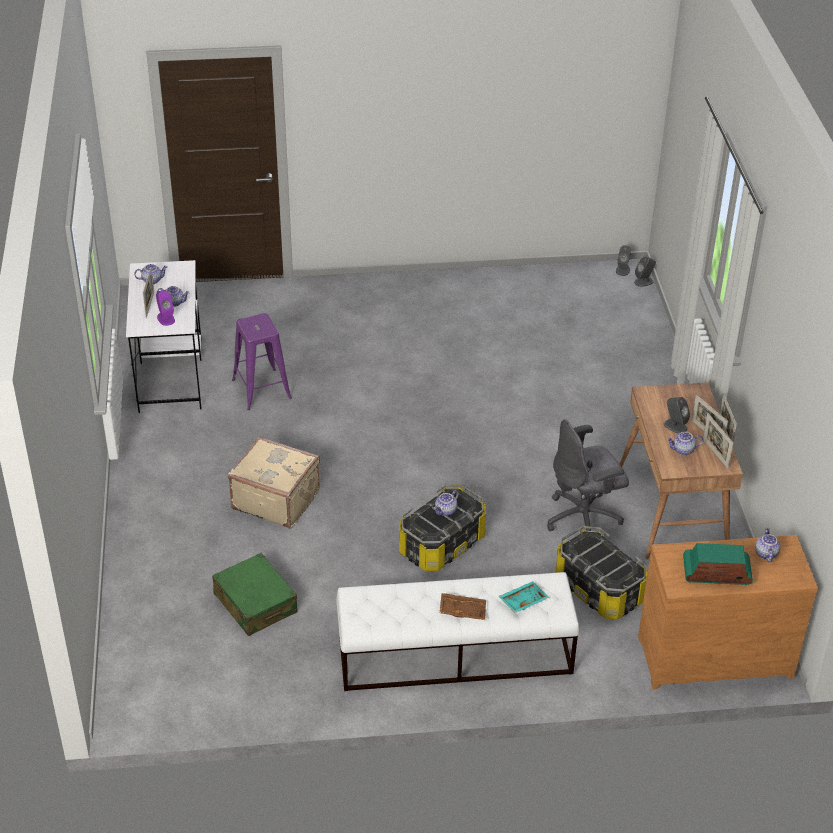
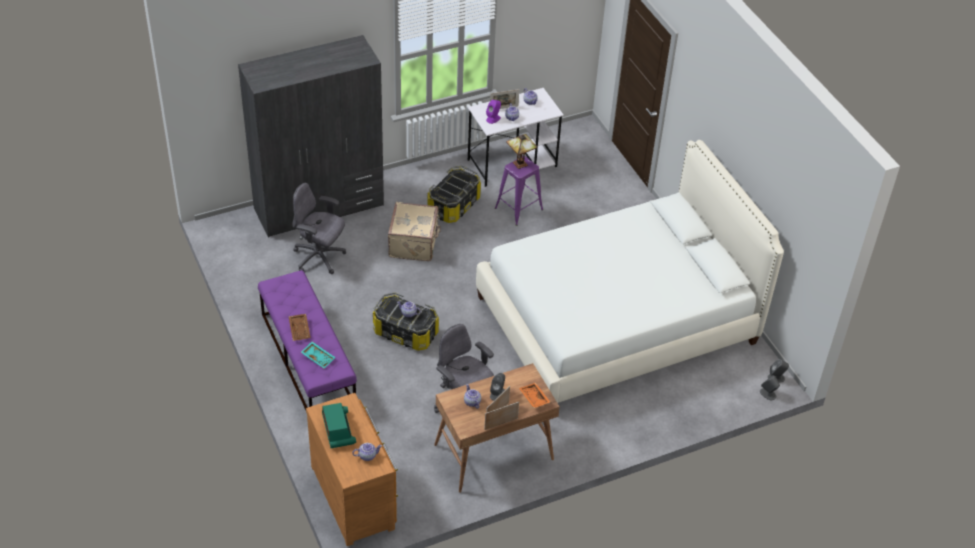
camera: 70 degrees right, 5 degrees up
green suitcase [212,553,297,636] -> grey office chair [292,183,346,274]
white bench [336,572,580,691] -> purple bench [258,270,357,410]
storage box [556,526,648,619] -> storage box moved to [427,166,481,223]
picture frame [703,413,733,468] -> none
none -> grey wardrobe [238,35,384,237]
none -> white bed [476,140,784,403]
none -> table lamp [506,134,538,169]
none -> orange tray [519,383,550,408]

